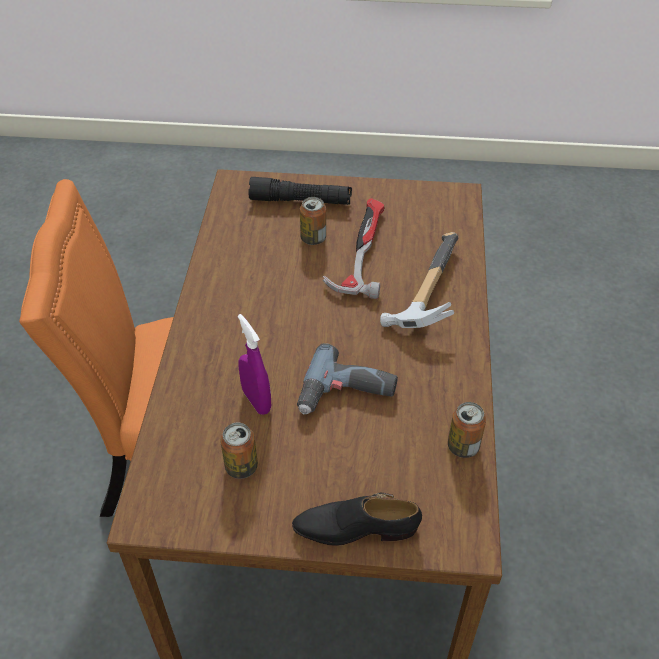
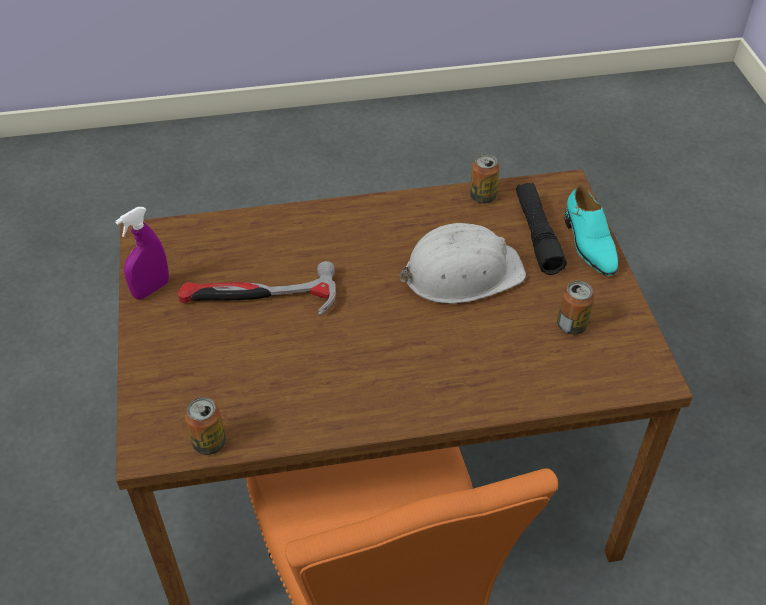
camera: 105 degrees left, 0 degrees up
purple spray bottle [238,314,271,415] -> purple spray bottle moved to [115,207,169,300]
black flashlight [248,177,352,205] -> black flashlight moved to [516,183,567,275]
black shoe [292,493,422,546] -> turquoise shoe [565,185,618,276]
power drill [297,343,398,415] -> white hard hat [399,223,526,304]
can [300,197,326,245] -> can moved to [185,397,226,455]
hammer [380,232,458,328] -> none

